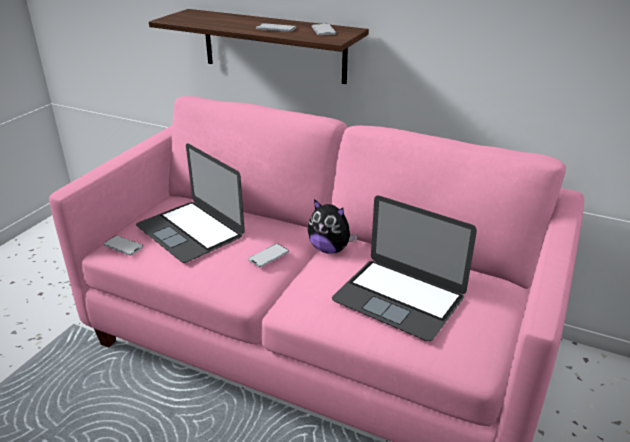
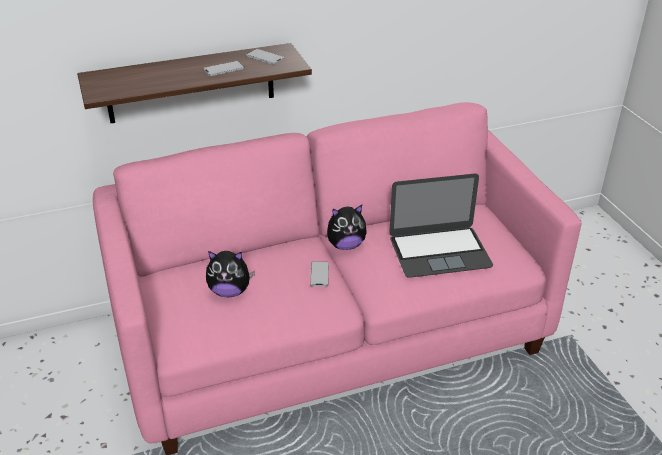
camera: 45 degrees left, 5 degrees up
phone [104,236,143,256] -> none
laptop [136,143,245,263] -> plush toy [206,251,255,297]

